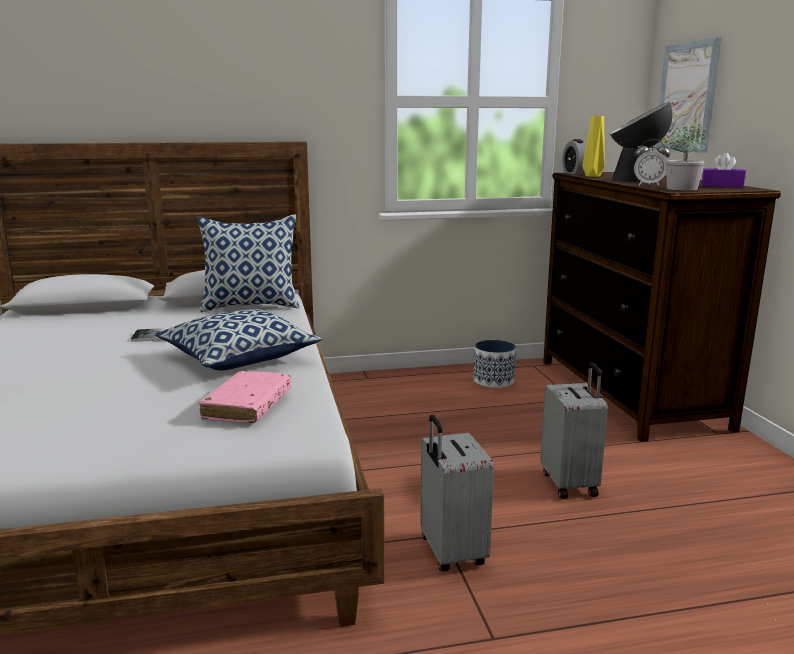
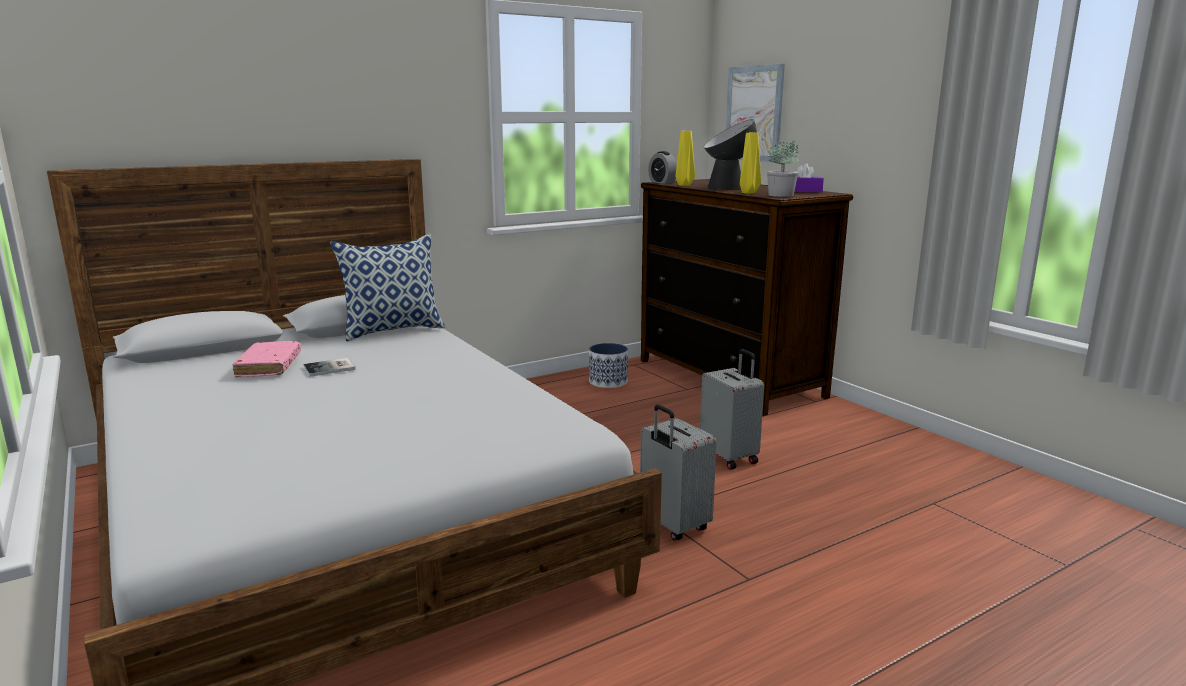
camera: 20 degrees left, 0 degrees up
pillow [155,309,322,371] -> none
pink book [199,371,291,423] -> pink book moved to [232,341,301,377]
alarm clock [634,139,670,186] -> yellow vase [740,133,761,194]

